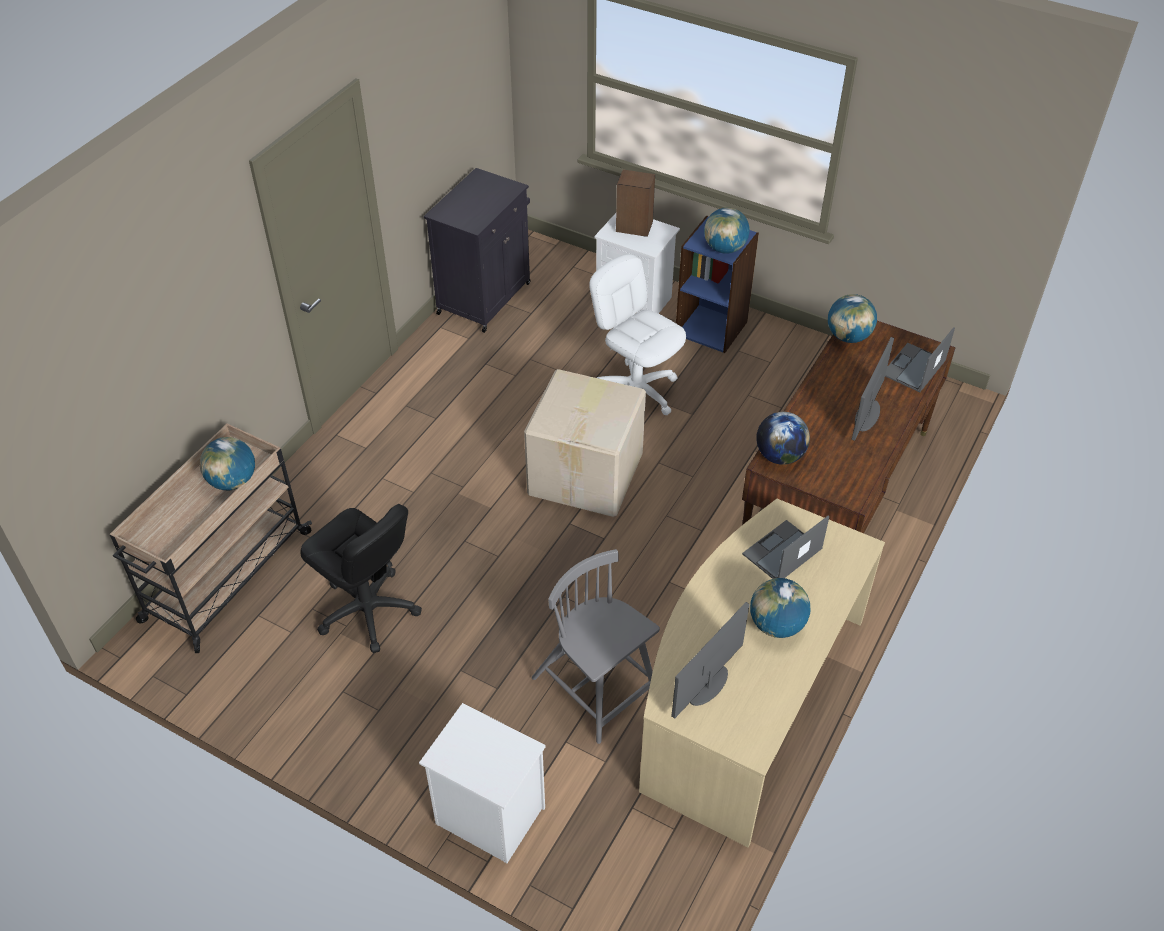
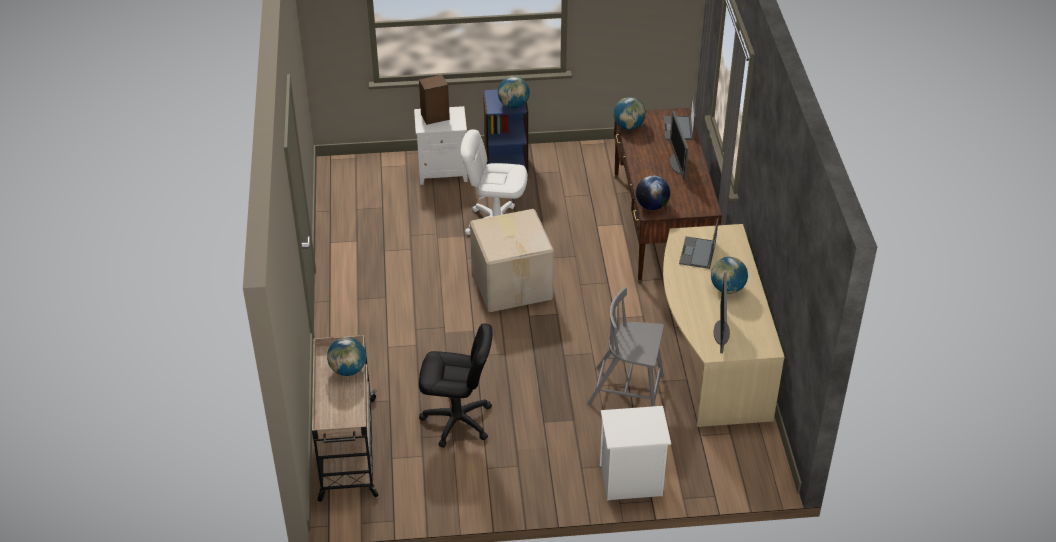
camera: 35 degrees left, 5 degrees down
black cabinet [424,168,531,333] -> none

